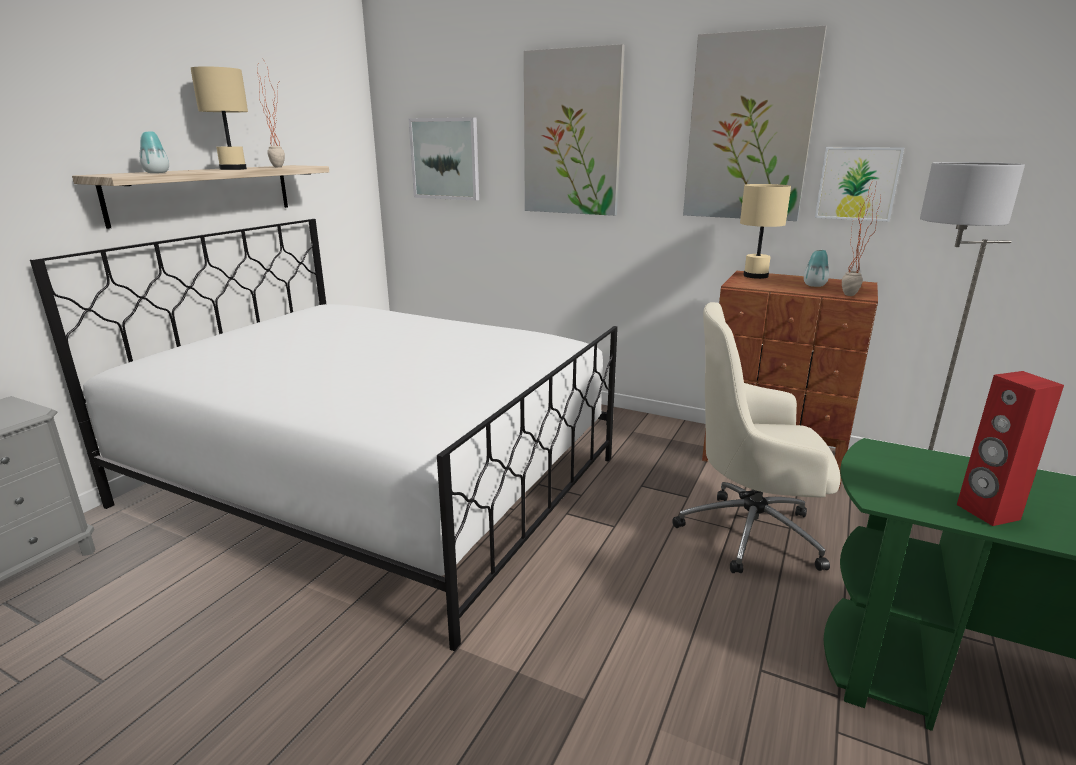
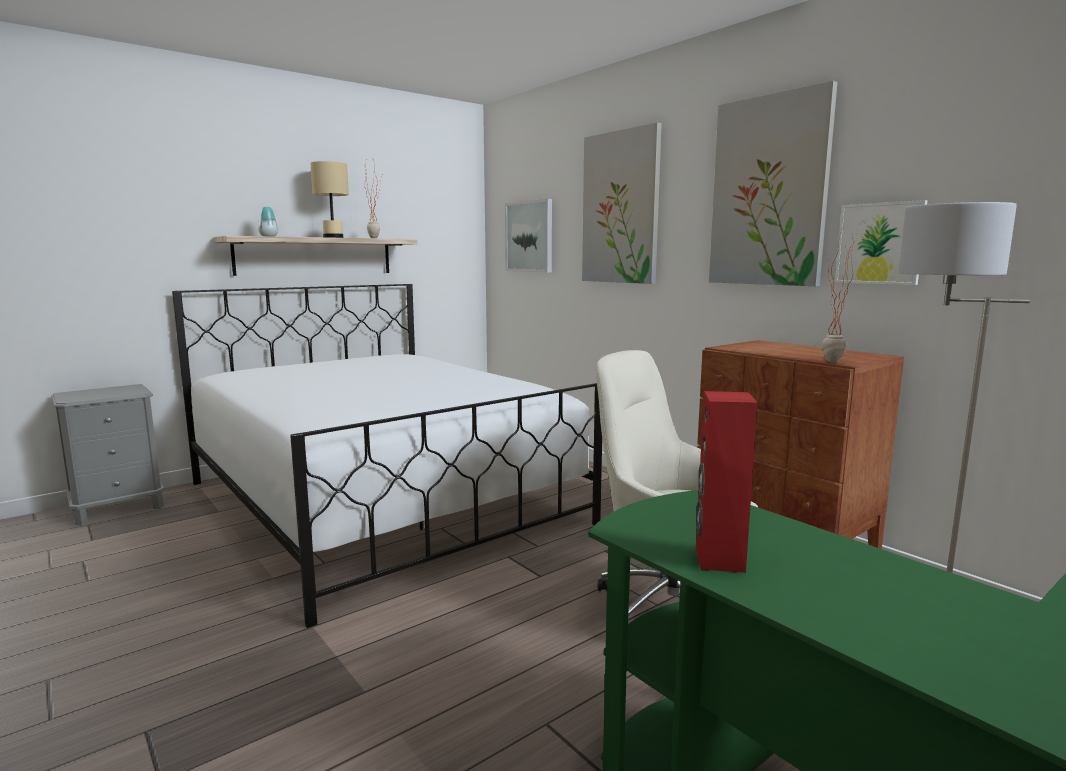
camera: 25 degrees right, 10 degrees down
beige table lamp [740,184,791,279] -> none
vase [804,250,829,287] -> none

